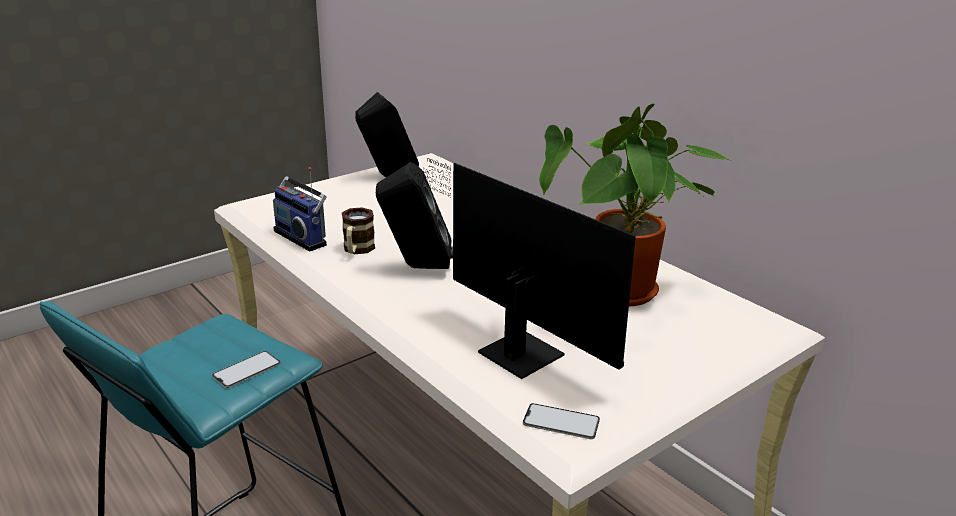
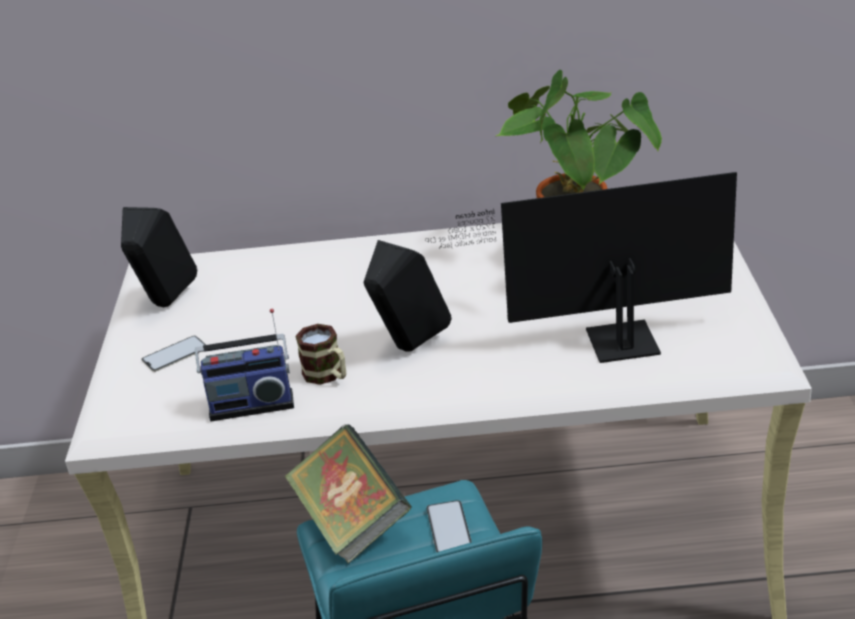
camera: 50 degrees left, 5 degrees up
phone [523,403,600,439] -> phone moved to [141,336,206,372]
none -> book [284,425,412,564]

